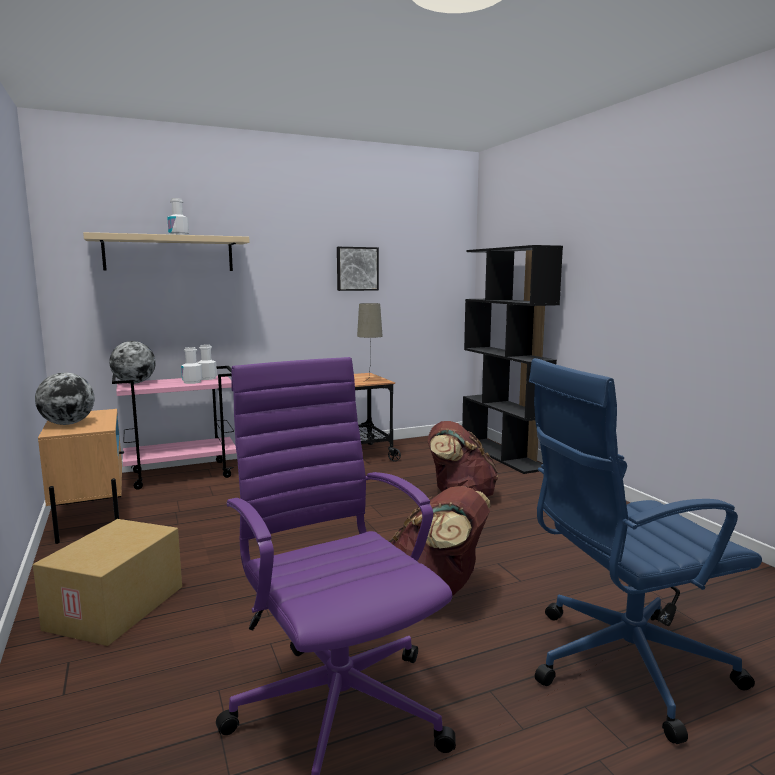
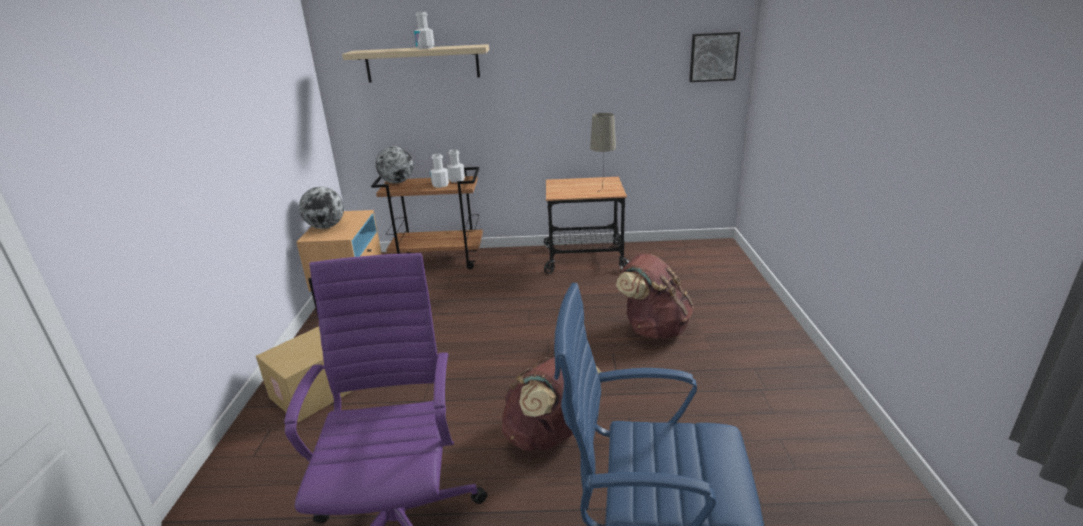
camera: 25 degrees right, 15 degrees up
pink cart [112,366,236,490] -> brown cart [371,167,483,269]
picture [337,247,379,291] -> picture moved to [689,32,740,82]
black bookcase [462,245,563,474] -> none

